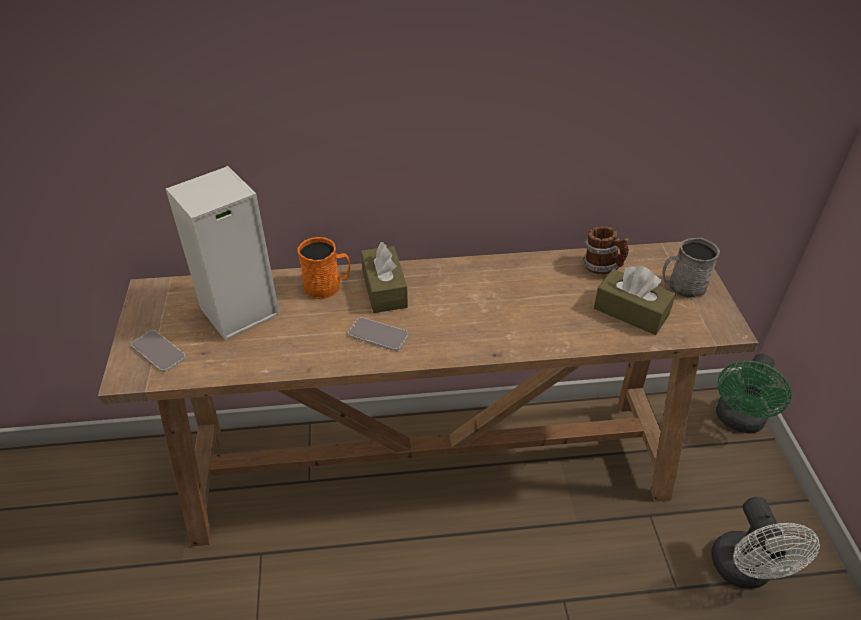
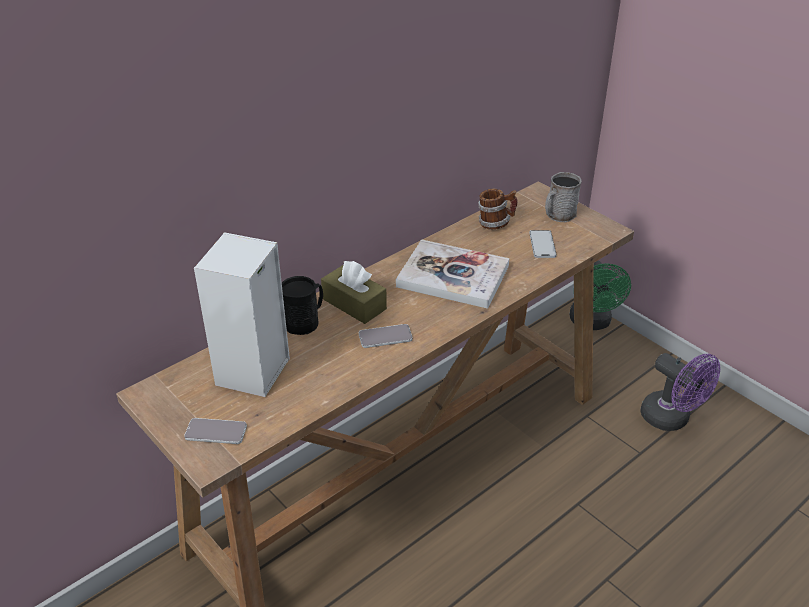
camera: 35 degrees left, 5 degrees down
orange mug [297,237,351,299] -> black mug [282,276,323,335]
brown tissue box [594,266,676,335] -> phone [529,230,557,258]
white fan [711,497,820,589] -> purple fan [641,353,720,431]
none -> book [396,239,509,309]

